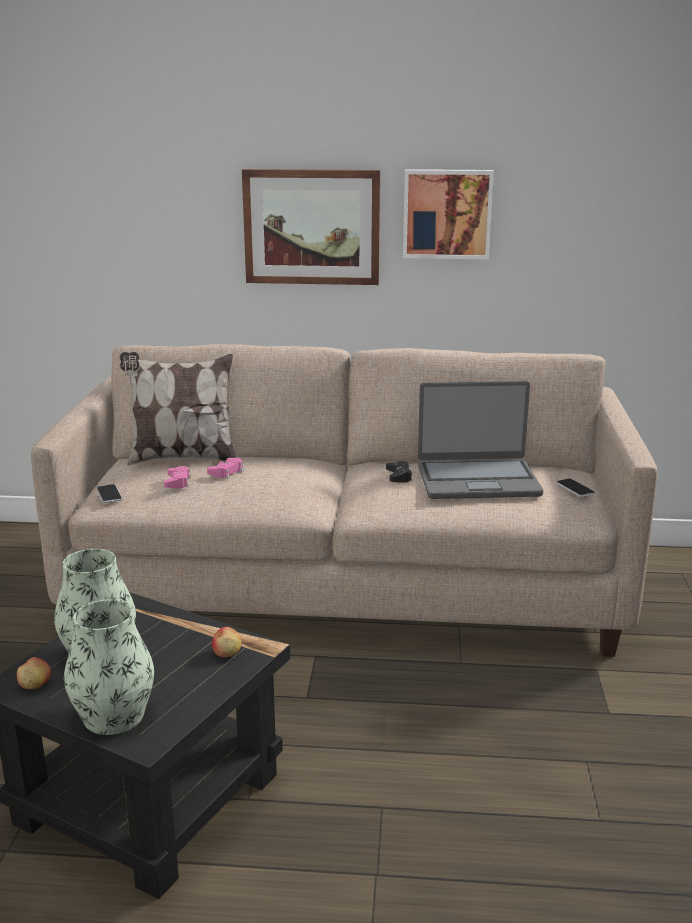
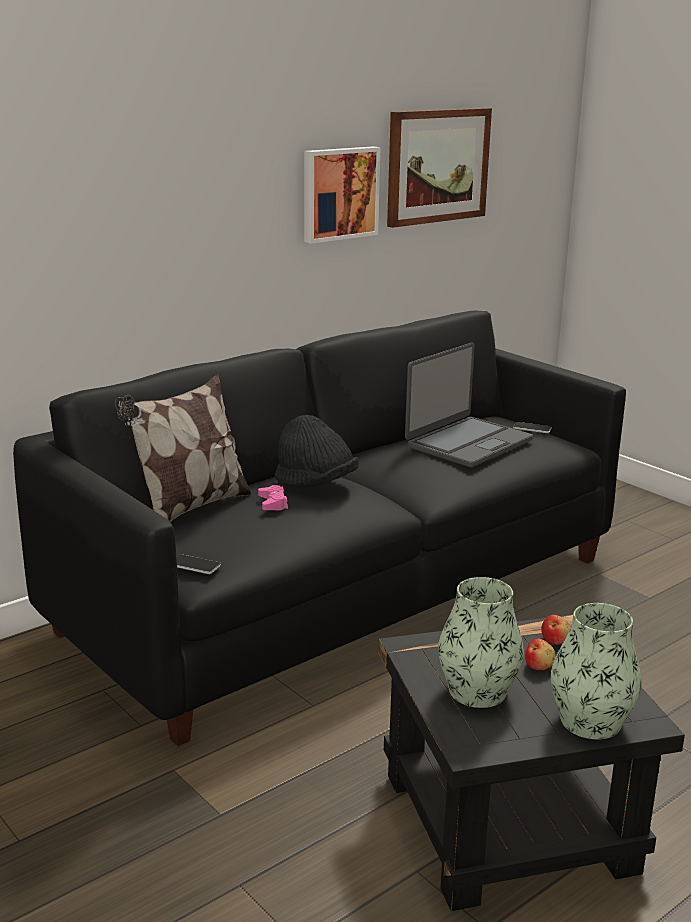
camera: 45 degrees left, 0 degrees up
apple [17,657,51,690] -> apple moved to [525,639,556,670]
beige sofa [31,344,657,657] -> black sofa [13,311,626,746]
pink game controller [164,466,191,488] -> none
picture [242,169,380,285] -> picture moved to [387,108,492,228]
black game controller [386,461,412,483] -> none
none -> black hat [275,415,359,487]

